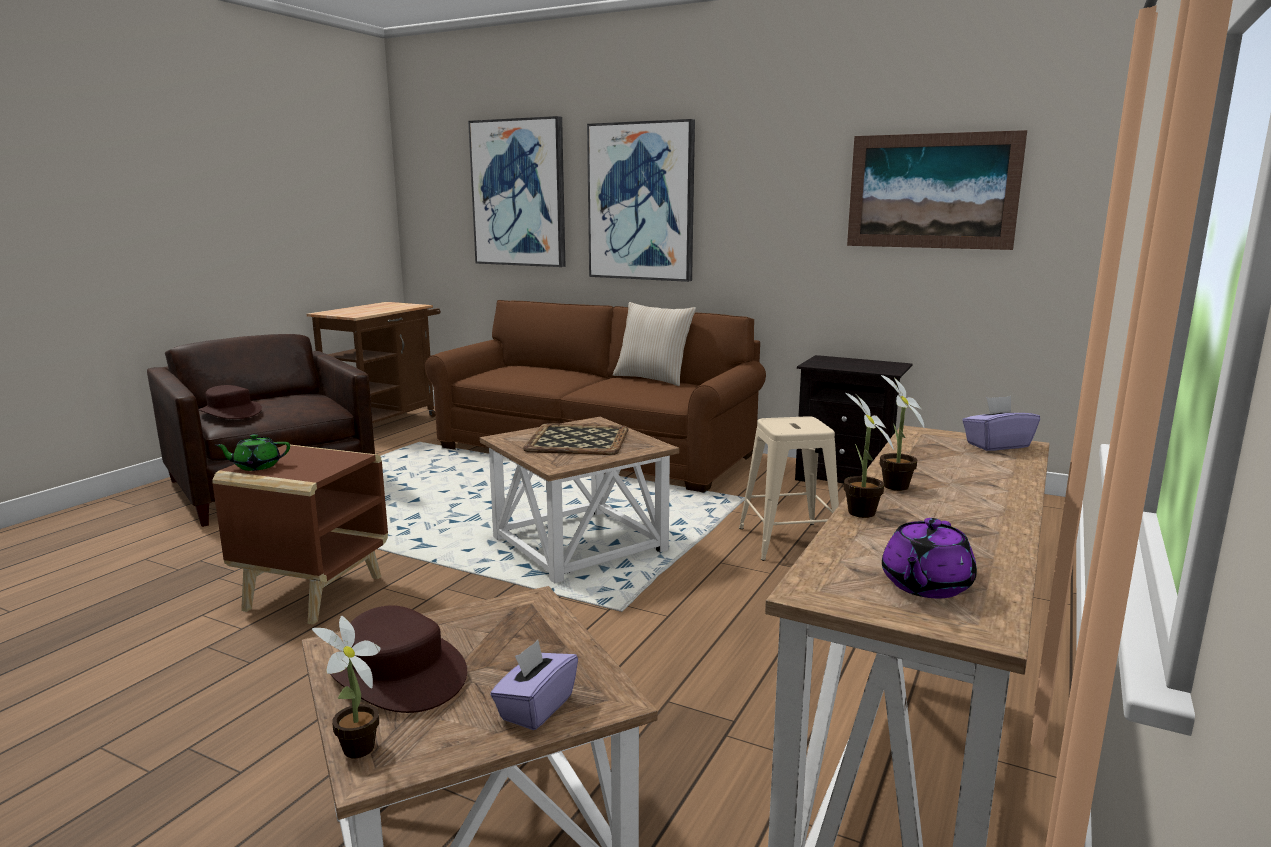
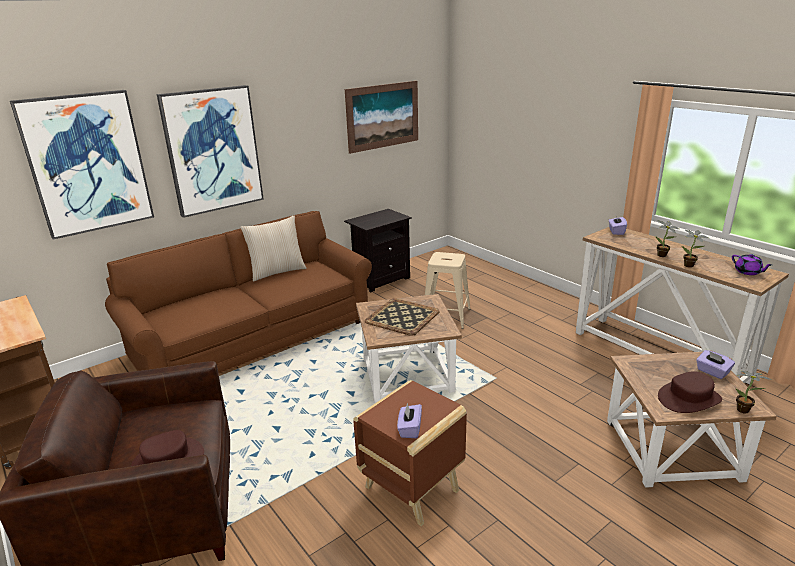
camera: 65 degrees left, 10 degrees up
green teapot [215,434,290,471] -> purple tissue box [397,403,422,438]

